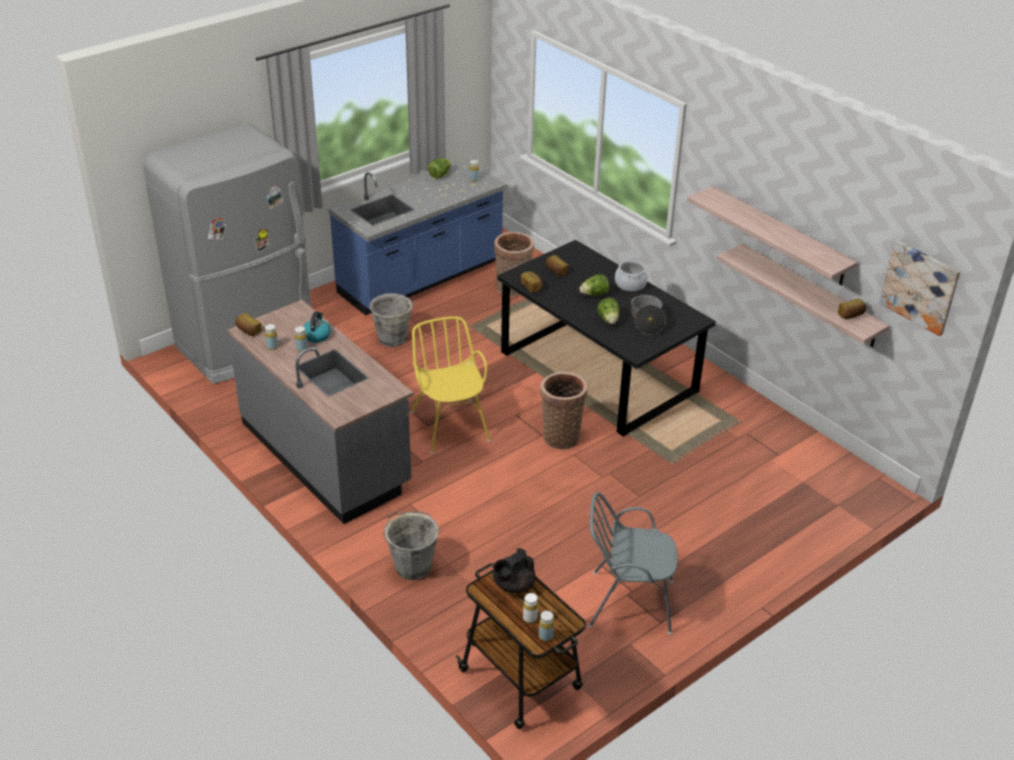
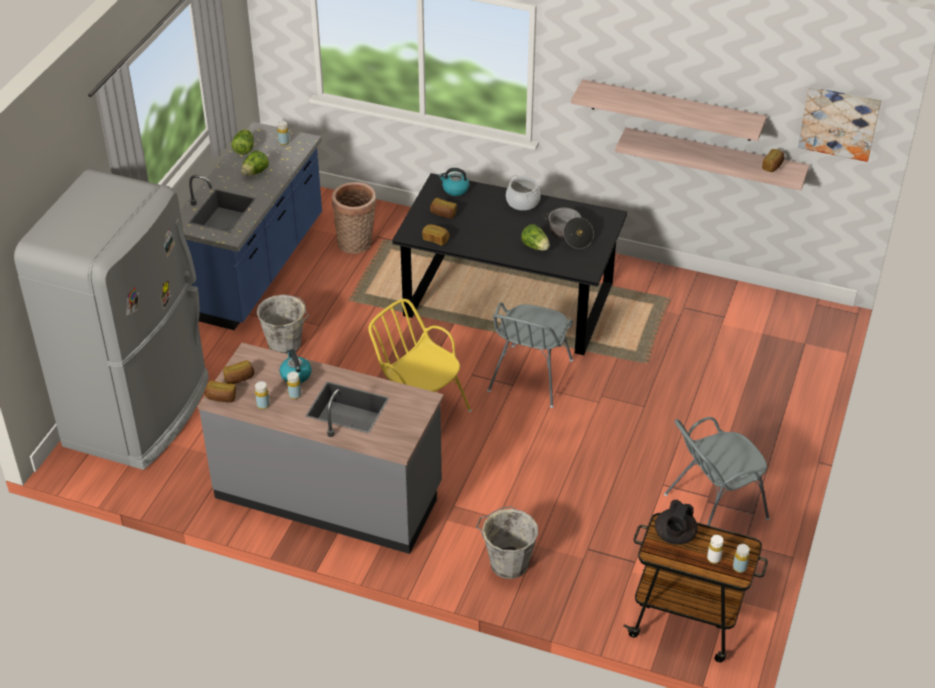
camera: 30 degrees left, 5 degrees up
basket [540,372,587,449] -> grey chair [487,302,573,408]
lettuce [579,274,609,296] -> lettuce moved to [241,151,269,176]
none -> bread [223,360,254,384]
none -> kettle [438,168,469,196]

